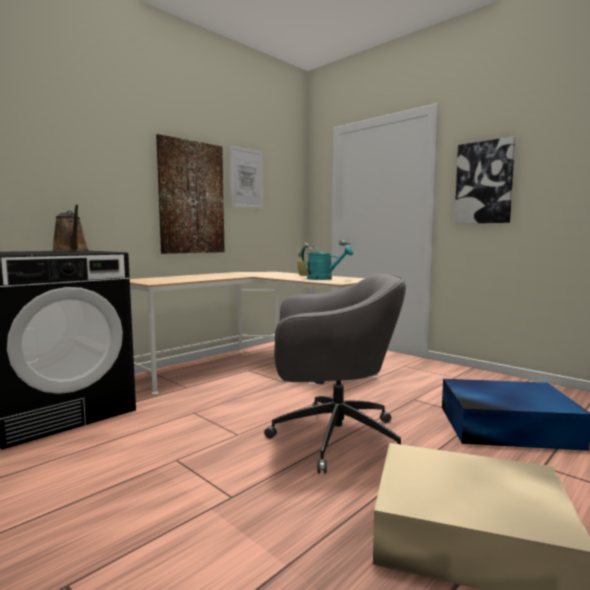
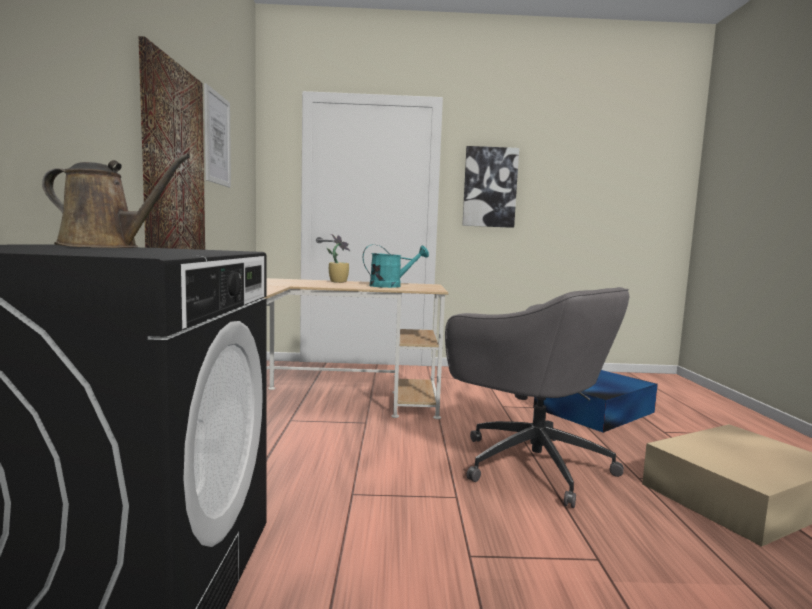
camera: 45 degrees left, 0 degrees up
grey office chair [264,274,406,474] -> grey office chair turned 90 degrees clockwise [445,287,630,508]

